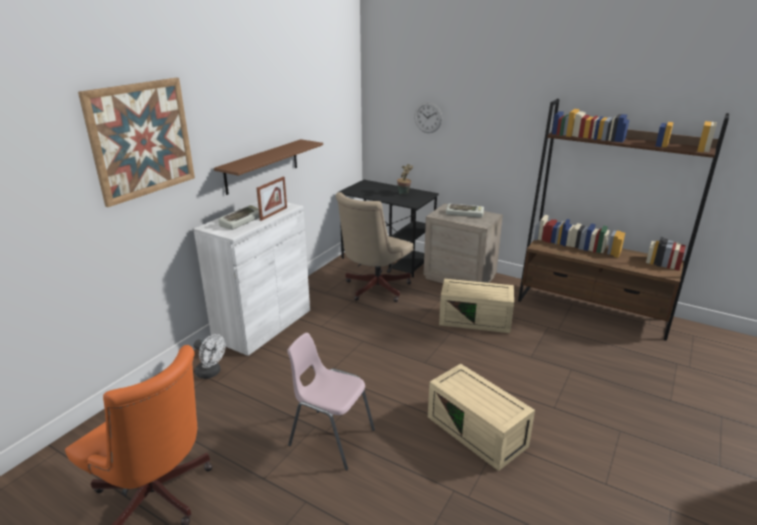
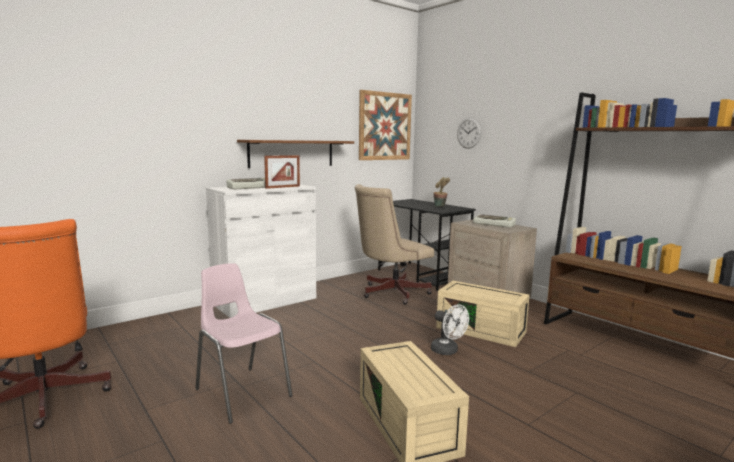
camera: 20 degrees right, 15 degrees down
picture [78,78,195,207] -> picture moved to [359,90,412,160]
white fan [194,334,226,379] -> white fan moved to [431,304,469,355]

